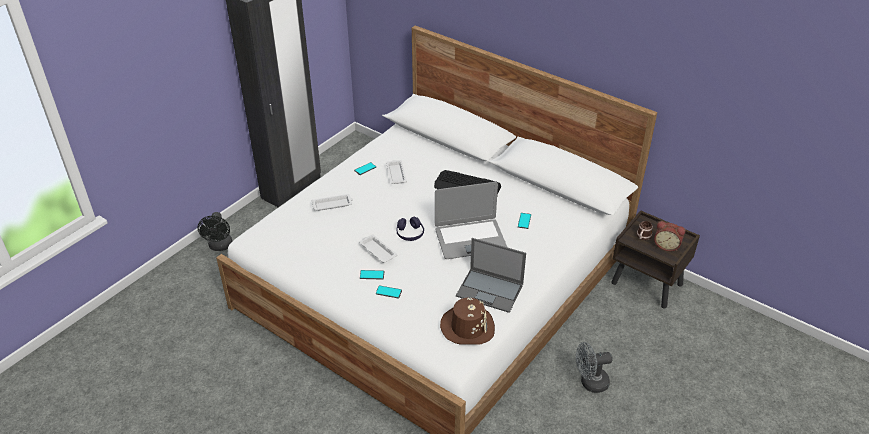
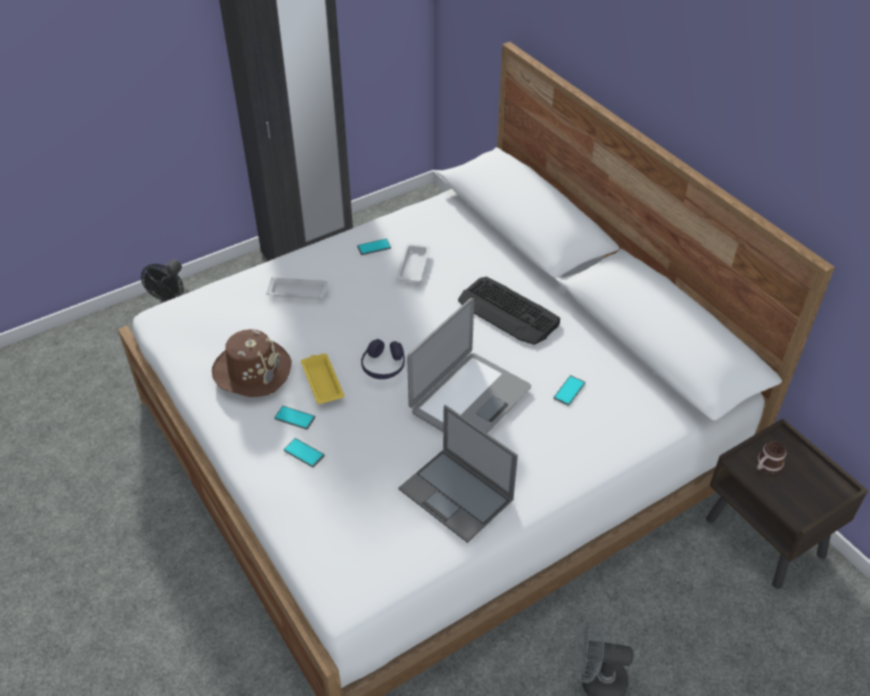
camera: 20 degrees right, 5 degrees up
white tray [359,235,397,263] -> yellow tray [301,353,344,404]
laptop [435,182,508,259] -> laptop turned 60 degrees counterclockwise [407,298,531,433]
brown hat [440,298,495,345] -> brown hat moved to [212,329,292,397]
alarm clock [654,221,686,251] -> none

